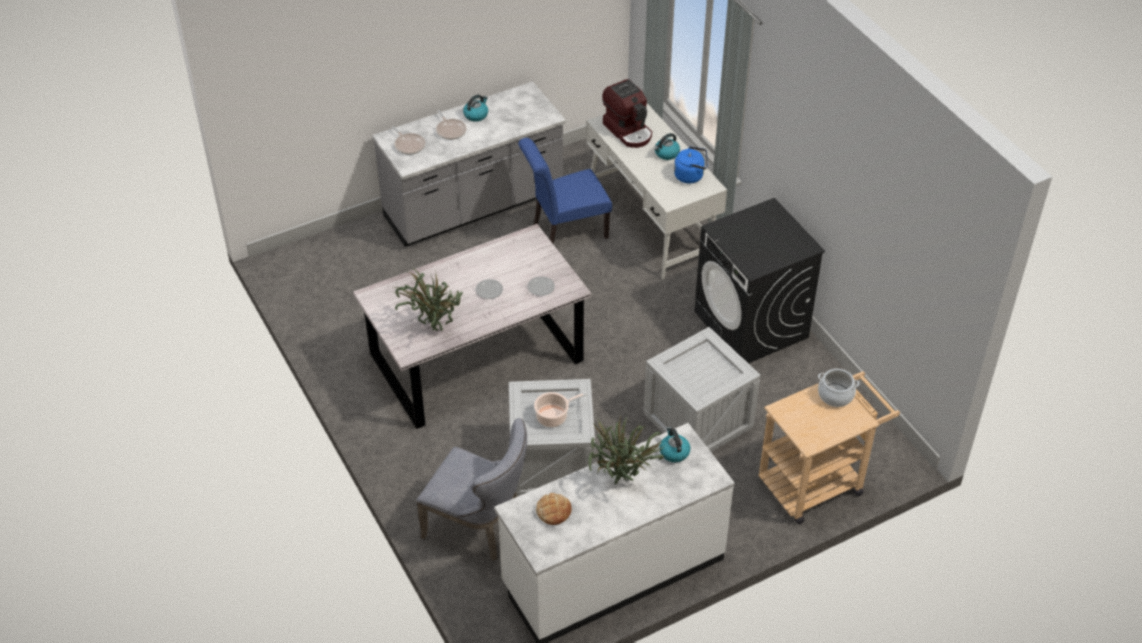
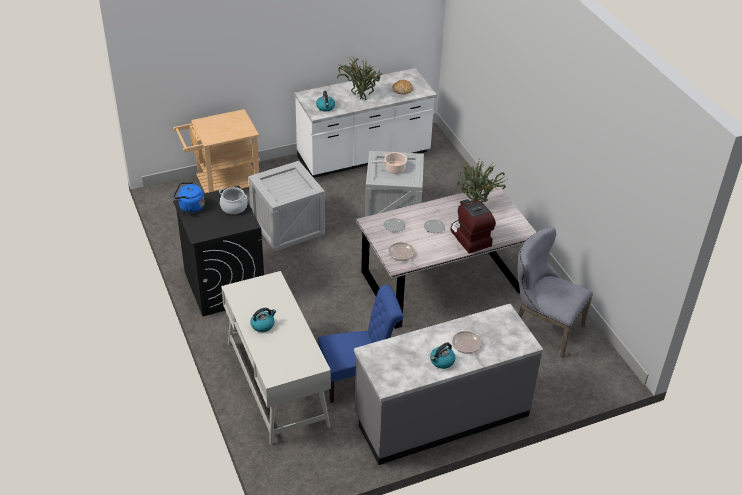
camera: 175 degrees left, 5 degrees down
frying pan [391,126,425,155] -> frying pan moved to [388,242,417,267]
grey chair [416,418,527,561] -> grey chair moved to [518,227,593,358]
coffee machine [602,79,652,148] -> coffee machine moved to [450,199,496,254]
blue kettle [674,146,707,184] -> blue kettle moved to [173,182,205,213]
cooking pot [818,369,859,407] -> cooking pot moved to [219,187,248,215]

